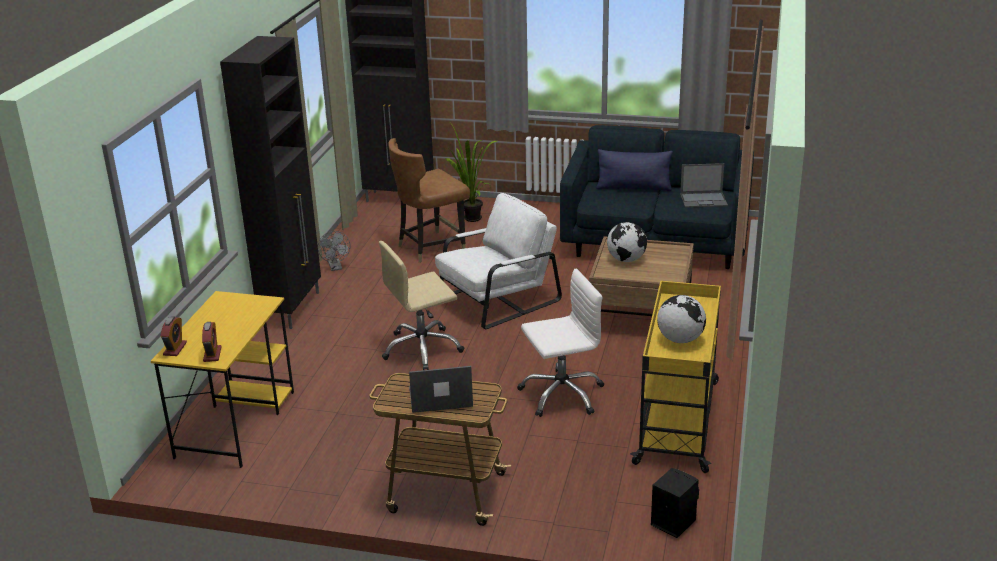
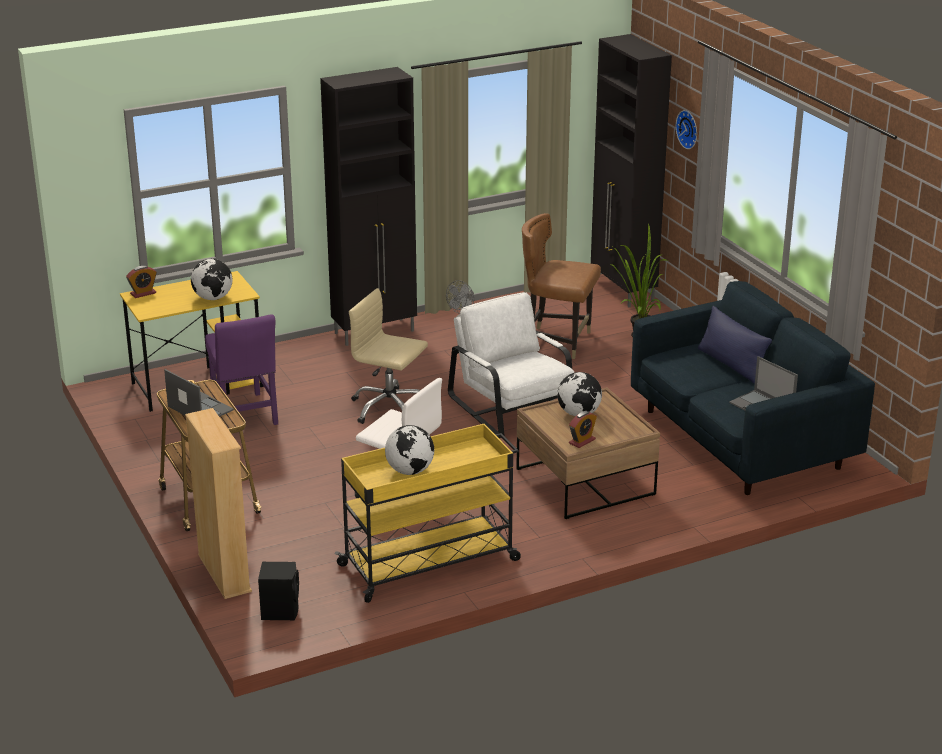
camera: 50 degrees right, 0 degrees up
alarm clock [202,322,222,362] -> alarm clock moved to [569,411,597,448]
white armchair [435,193,562,330] -> white armchair turned 135 degrees counterclockwise [448,292,574,438]
none -> beige bookcase [185,408,252,599]
none -> globe [191,259,233,300]
none -> purple chair [205,314,278,425]
none -> wall clock [676,110,697,149]

